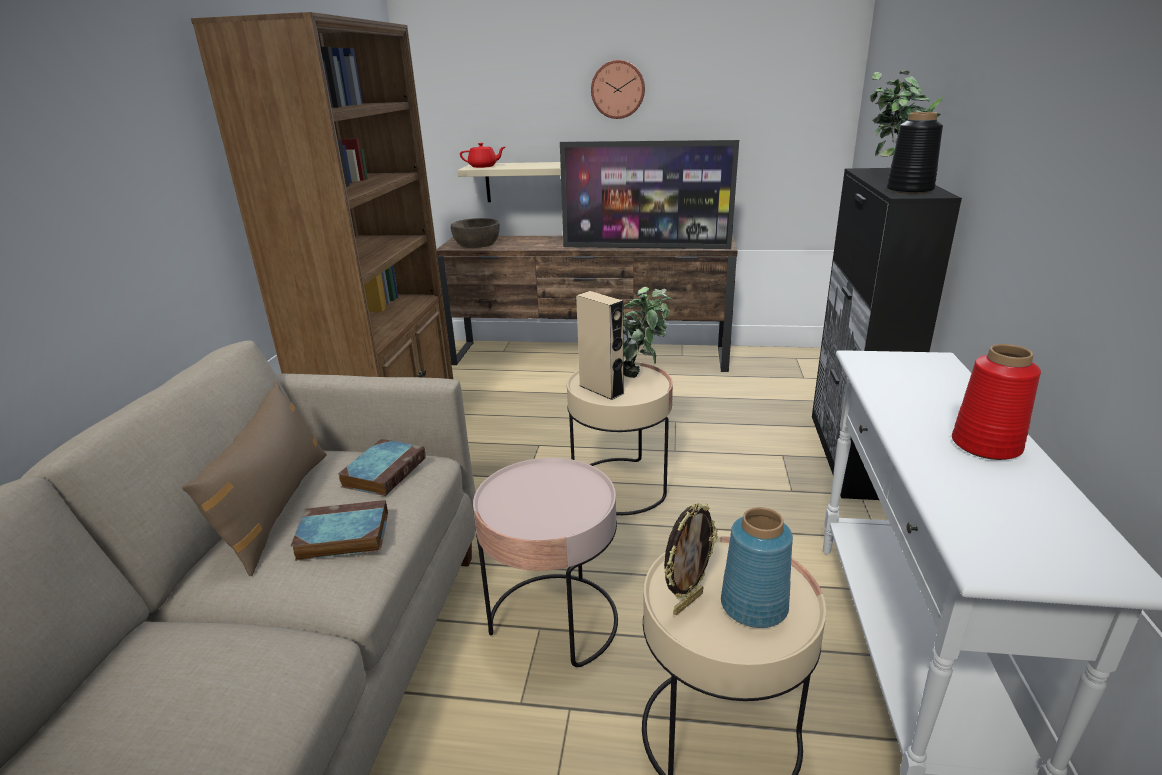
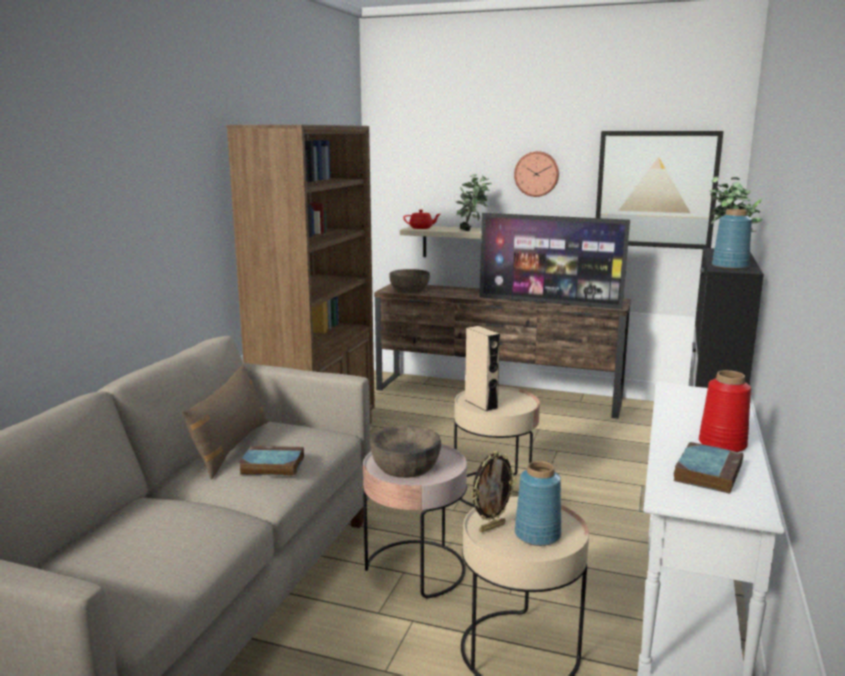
camera: 10 degrees right, 10 degrees down
book [338,439,426,496] -> book moved to [674,442,743,494]
potted plant [623,287,673,378] -> potted plant moved to [456,174,492,231]
black vase [886,112,943,194] -> blue vase [712,209,752,270]
none -> brown bowl [370,425,441,478]
none -> picture [596,131,724,249]

